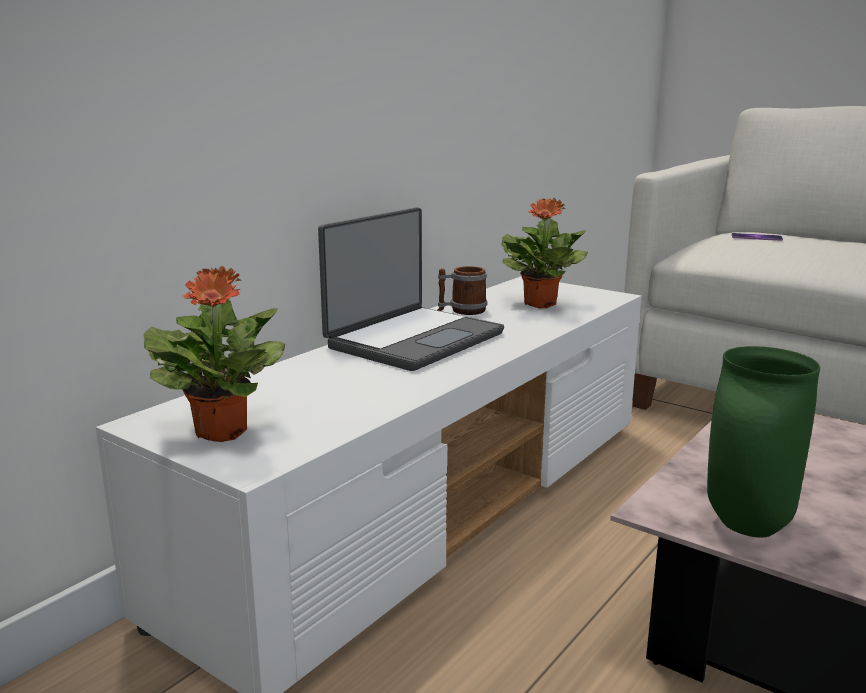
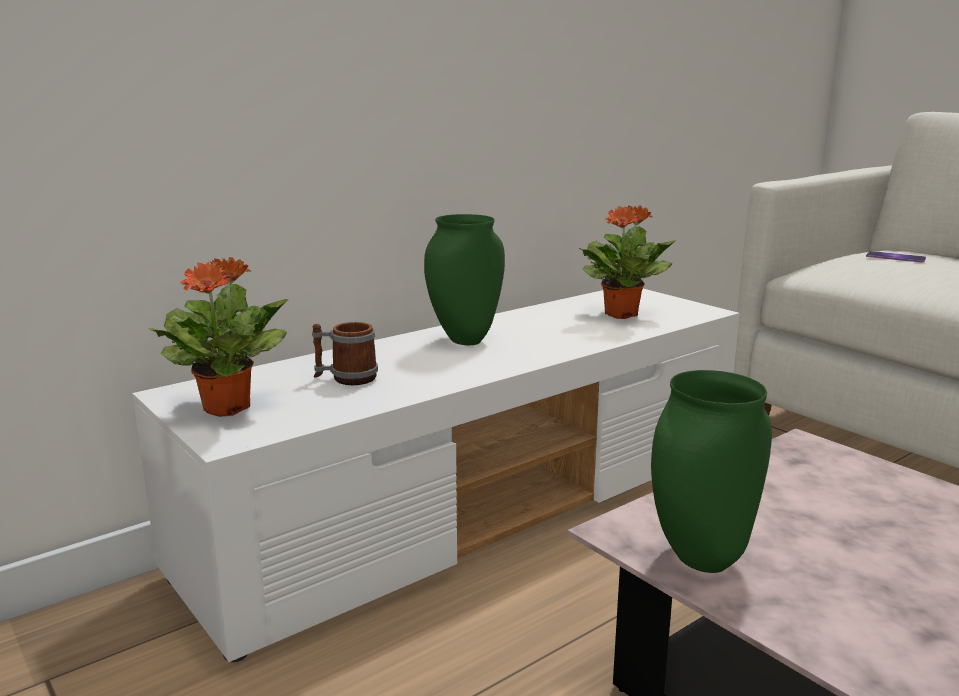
camera: 15 degrees right, 0 degrees up
laptop [318,207,504,371] -> green vase [424,214,505,345]
mug [438,266,487,315] -> mug moved to [312,322,378,385]

